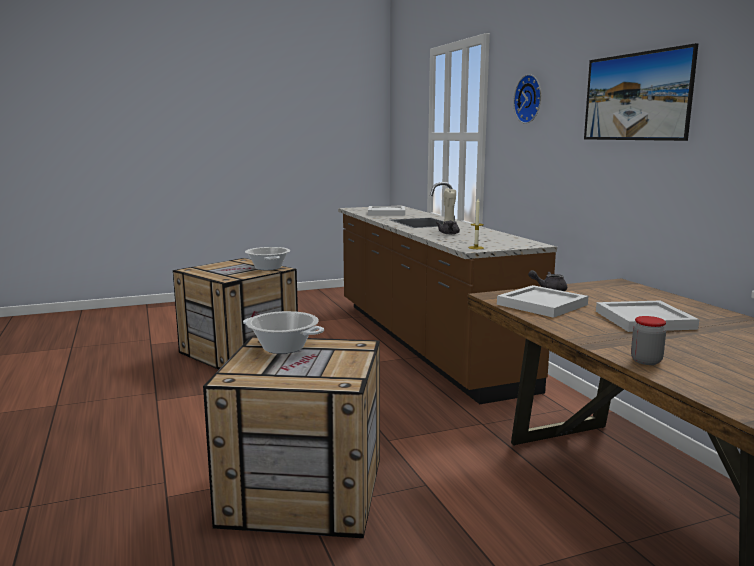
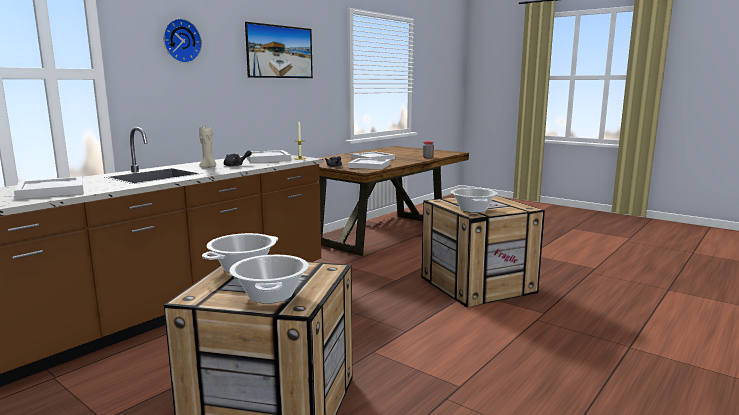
camera: 120 degrees left, 0 degrees up
none -> cooking pot [229,255,309,304]
none -> white tray [245,150,291,163]

